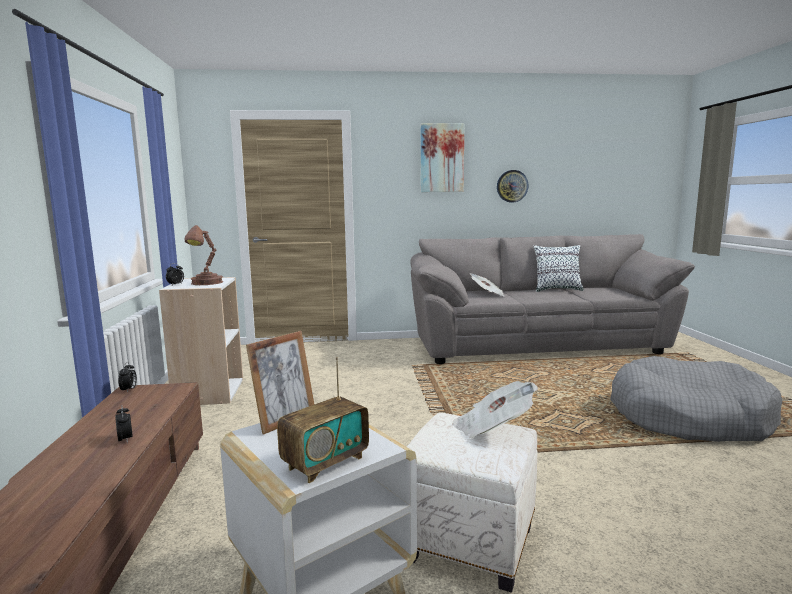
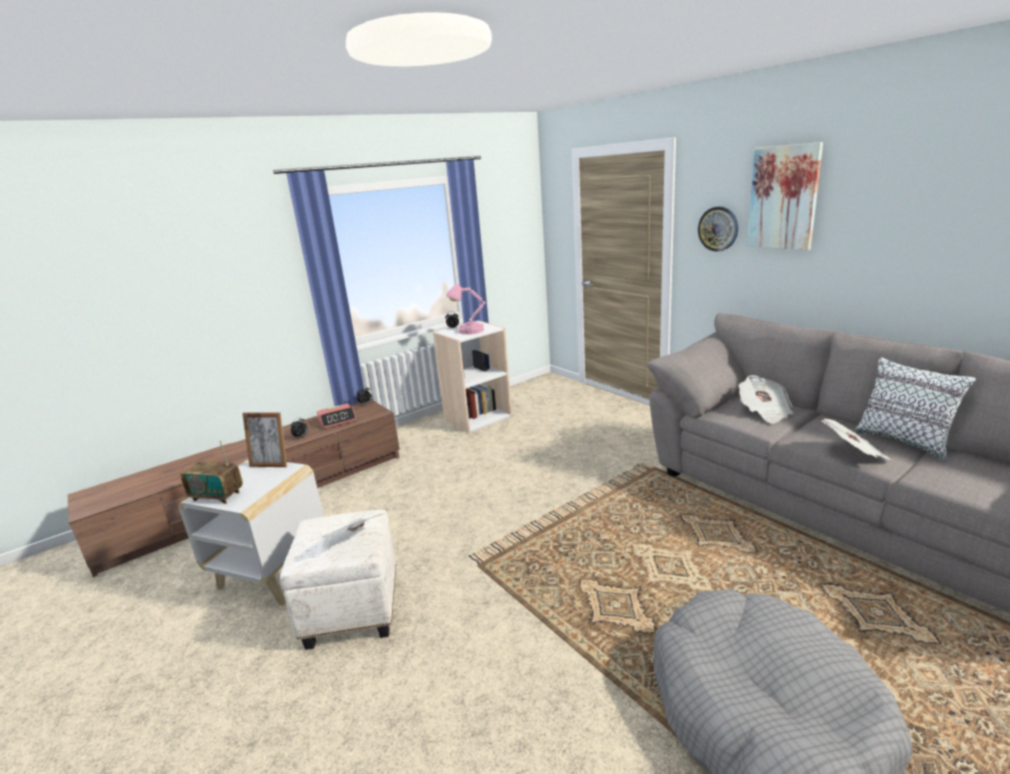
camera: 60 degrees right, 10 degrees up
brown table lamp [185,225,223,285] -> pink table lamp [446,284,486,335]
wall clock [497,170,528,202] -> wall clock moved to [698,207,738,251]
none -> alarm clock [317,403,356,429]
none -> newspaper [821,419,892,460]

